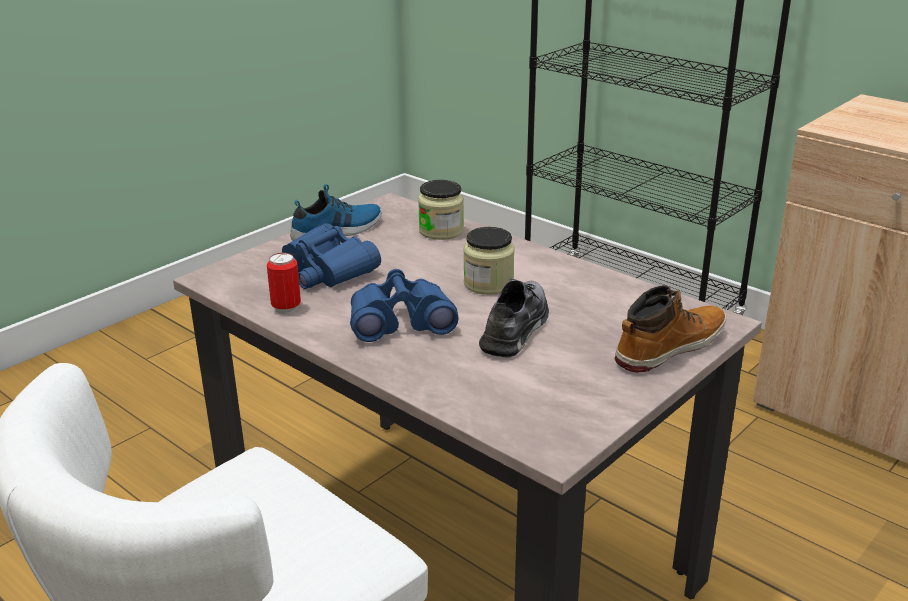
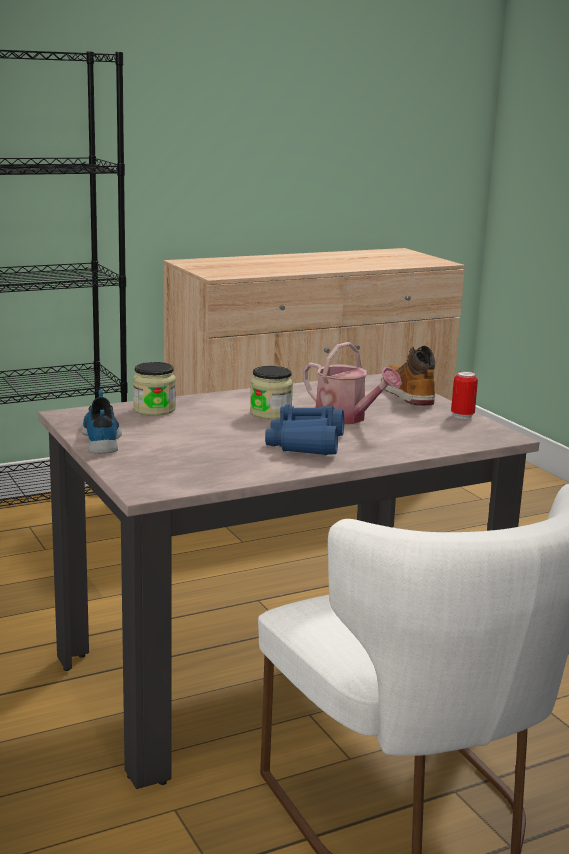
camera: 70 degrees left, 10 degrees down
can [267,253,301,314] -> can moved to [451,371,478,419]
blue binoculars [282,223,381,289] -> none
grey shoe [479,277,549,357] -> watering can [303,342,402,424]

